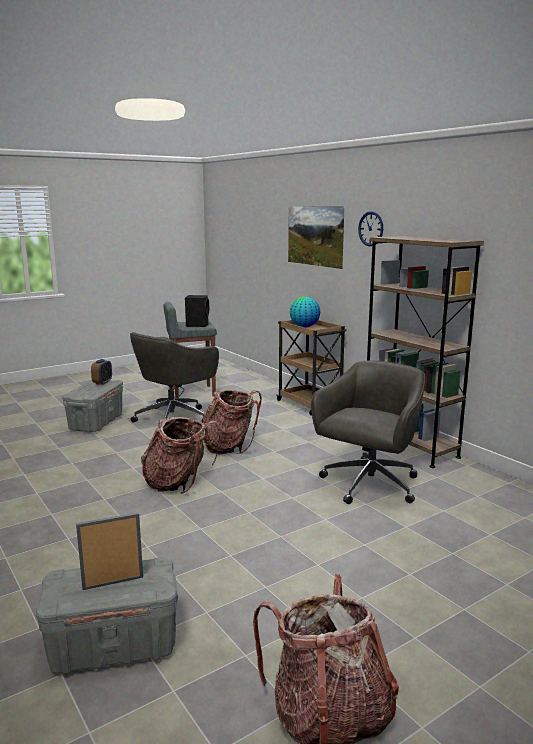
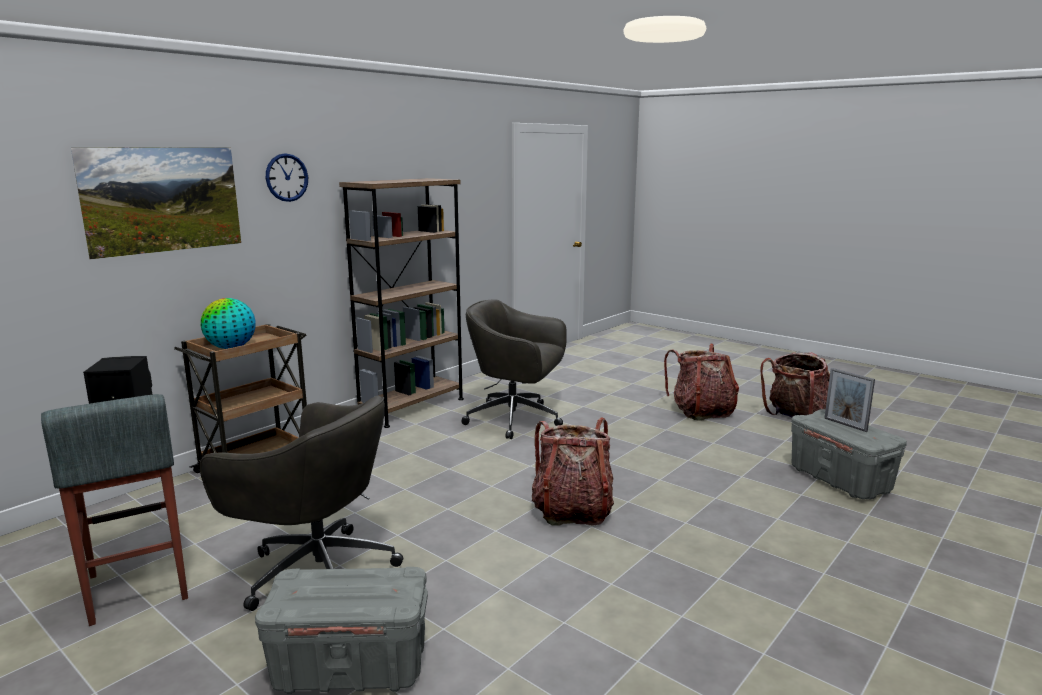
camera: 105 degrees left, 0 degrees up
alarm clock [91,359,112,385] -> none
backpack [203,390,262,455] -> backpack moved to [664,344,739,421]

